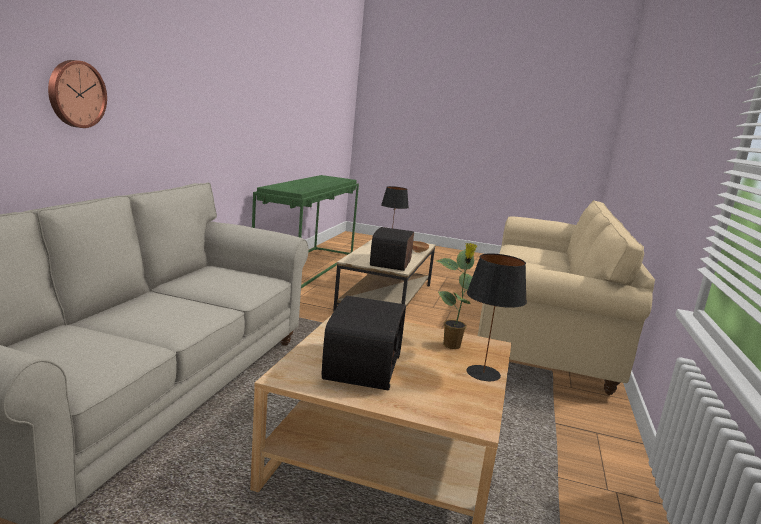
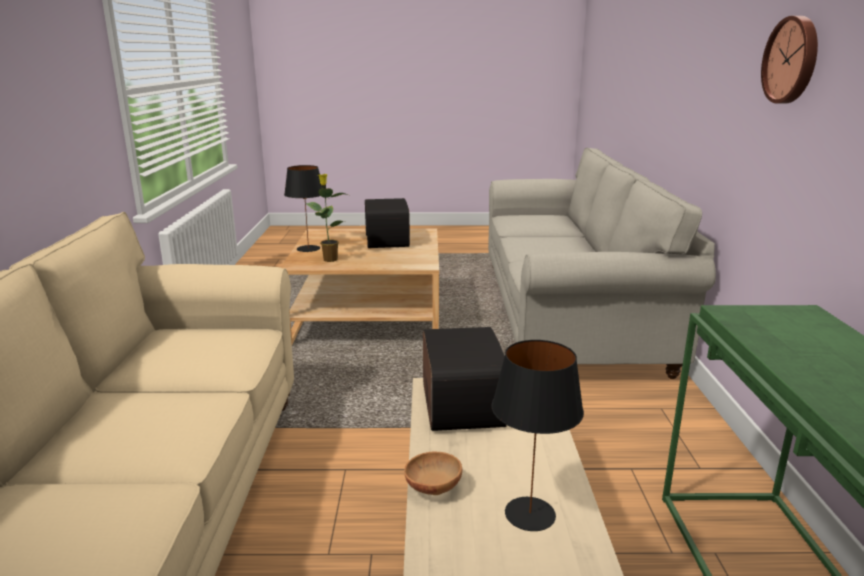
camera: 165 degrees right, 5 degrees up
wall clock [48,60,107,128] -> wall clock moved to [761,16,818,103]

